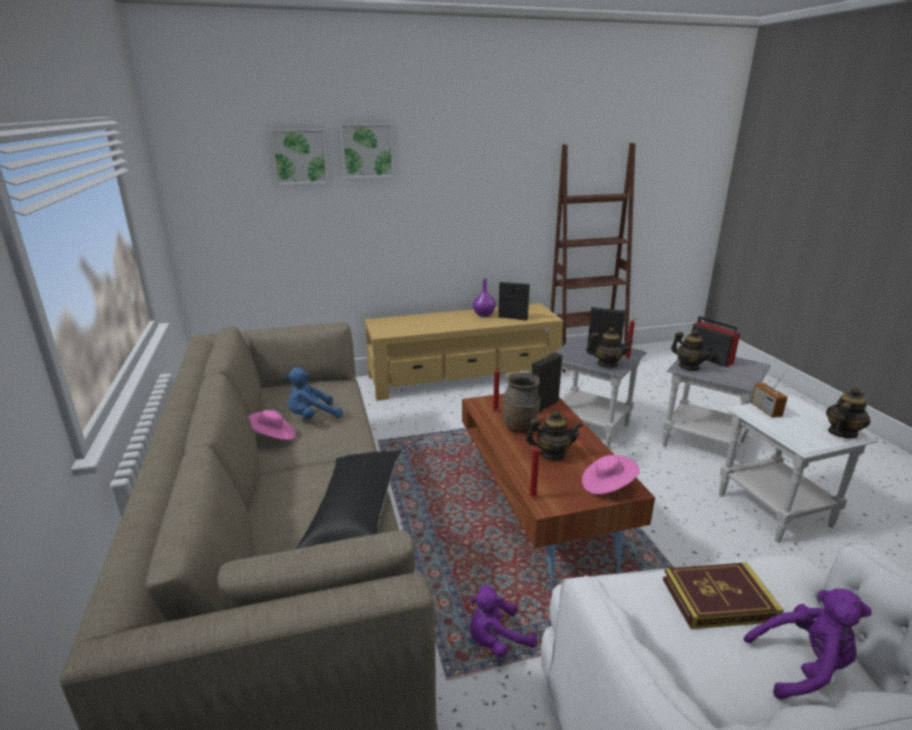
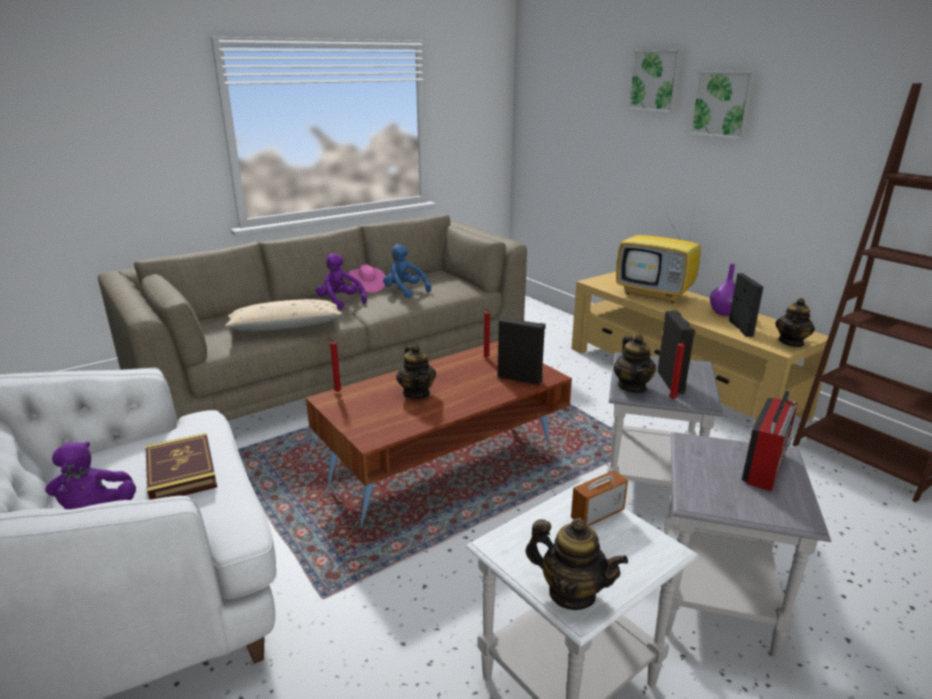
camera: 70 degrees right, 0 degrees up
picture [270,129,328,185] -> picture moved to [689,71,757,140]
black pillow [296,450,402,549] -> beige pillow [225,299,343,331]
purple plush toy [470,585,537,658] -> purple plush toy moved to [316,253,367,310]
brown vase [502,372,540,433] -> none
pink hat [582,455,640,494] -> none
teapot [671,330,715,371] -> teapot moved to [775,298,815,347]
none -> television [616,205,701,303]

